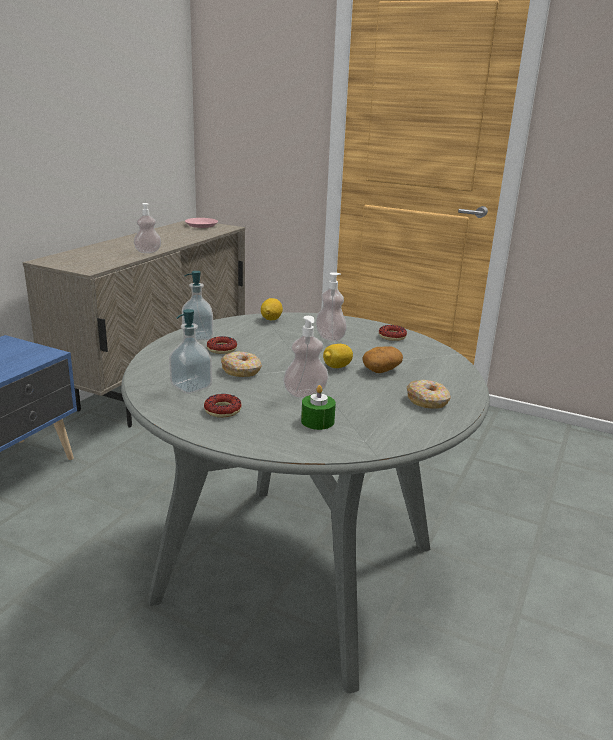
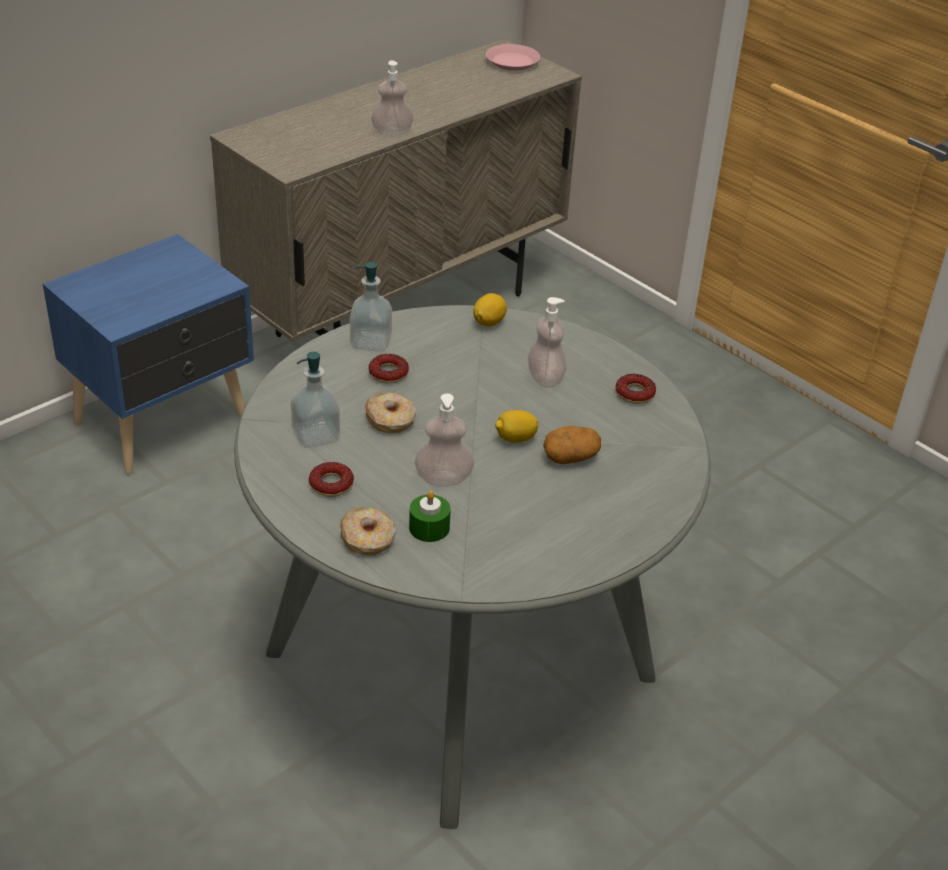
camera: 20 degrees right, 15 degrees up
donut [407,380,451,409] -> donut moved to [340,507,396,556]

